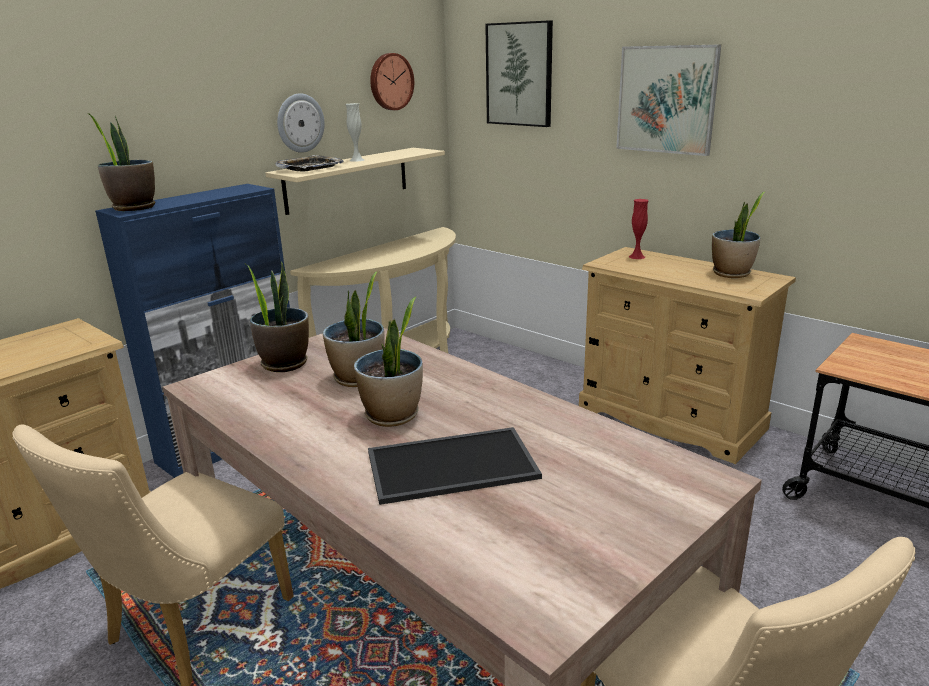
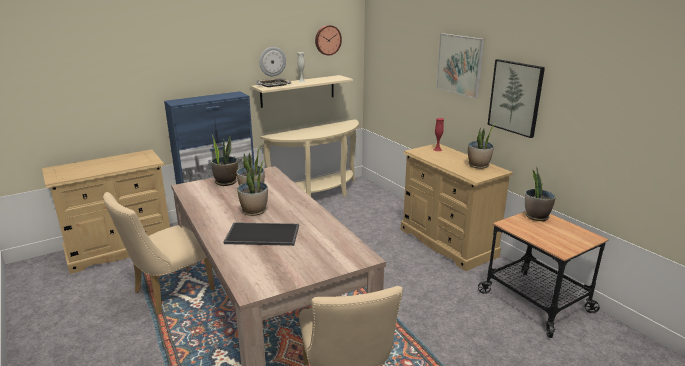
camera: 15 degrees right, 0 degrees up
potted plant [88,113,155,211] -> potted plant moved to [525,168,556,221]
picture [485,20,553,127] -> picture moved to [488,59,545,138]

